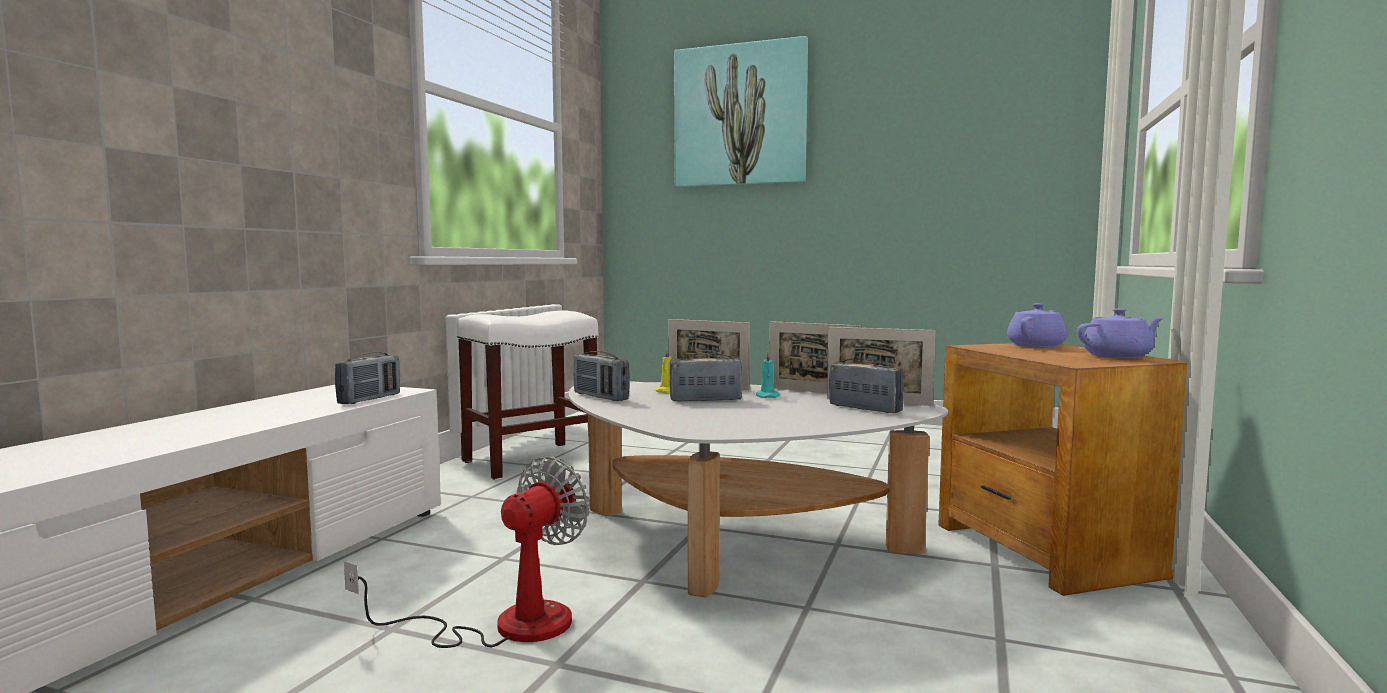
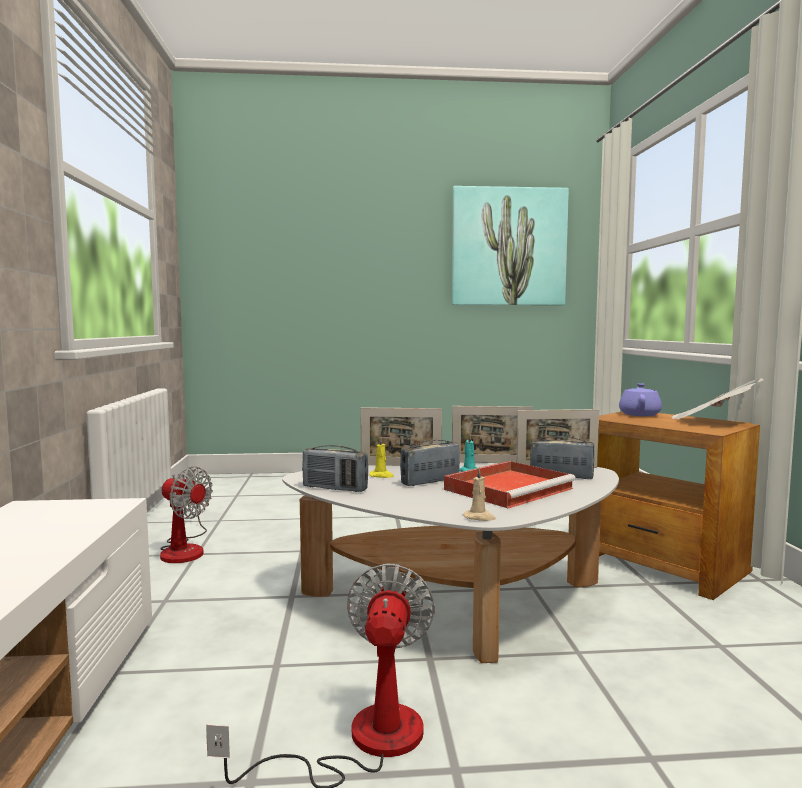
camera: 25 degrees left, 0 degrees up
radio [335,352,400,404] -> none
white stool [456,311,598,480] -> fan [160,467,213,563]
picture [674,36,808,187] -> picture moved to [452,186,569,305]
purple teapot [1077,309,1164,359] -> newspaper [672,378,764,419]
none -> red tray [444,461,576,509]
none -> beige candle [464,467,496,521]

